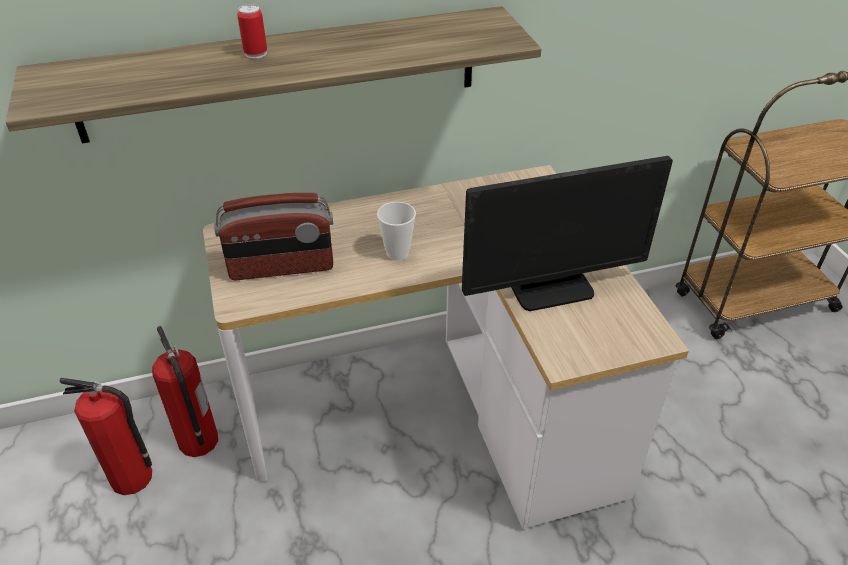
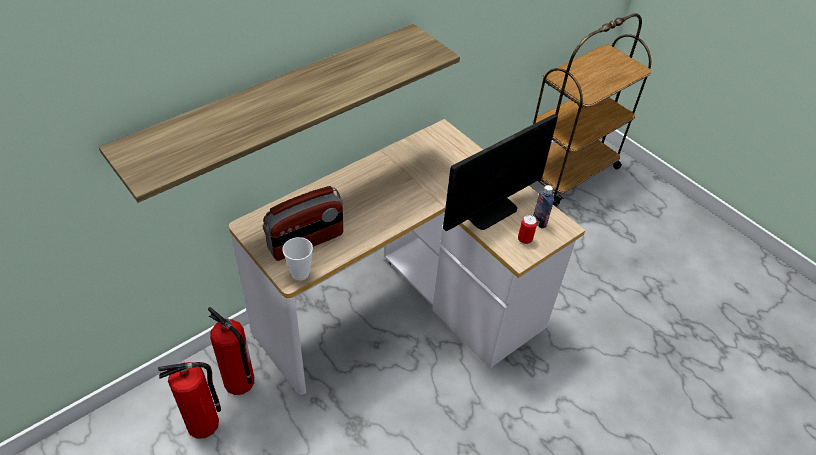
camera: 25 degrees left, 5 degrees up
can [237,4,267,59] -> can moved to [518,215,537,245]
cup [377,202,416,260] -> cup moved to [282,237,313,281]
none -> bottle [533,185,554,229]

